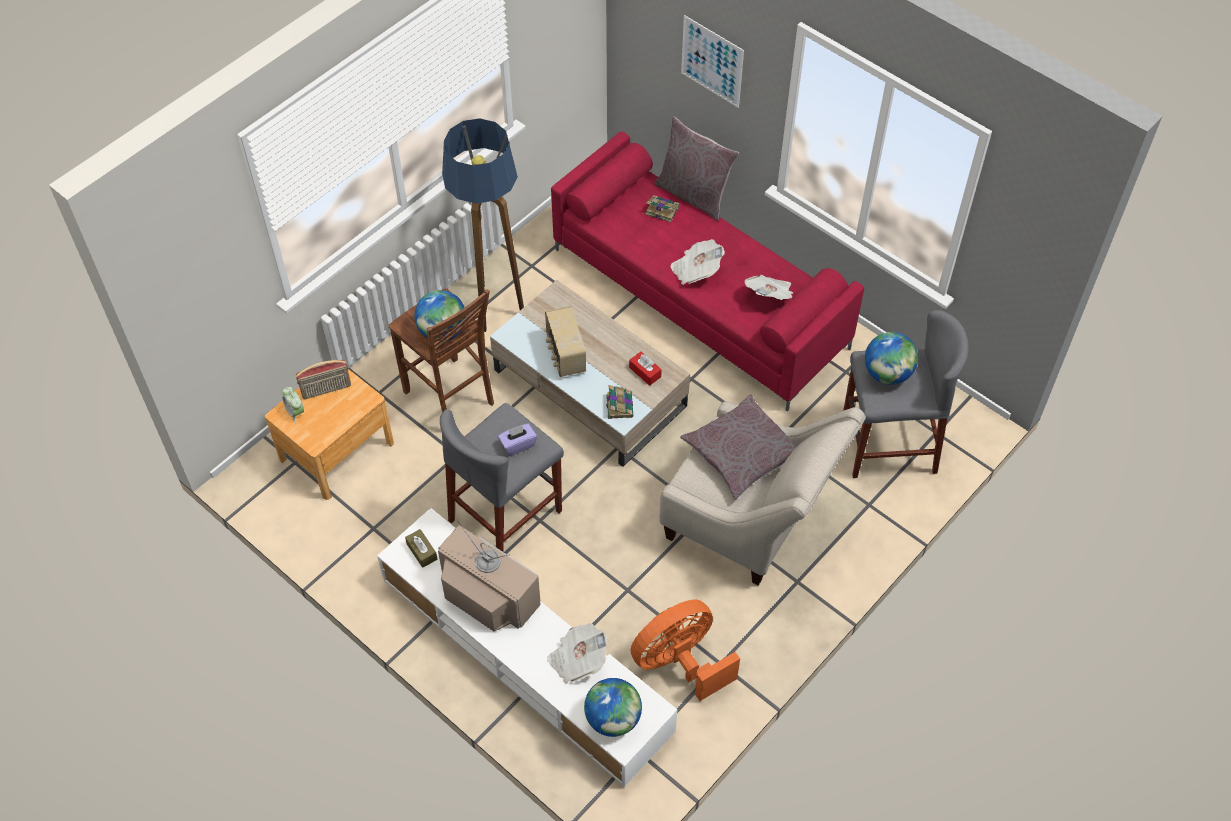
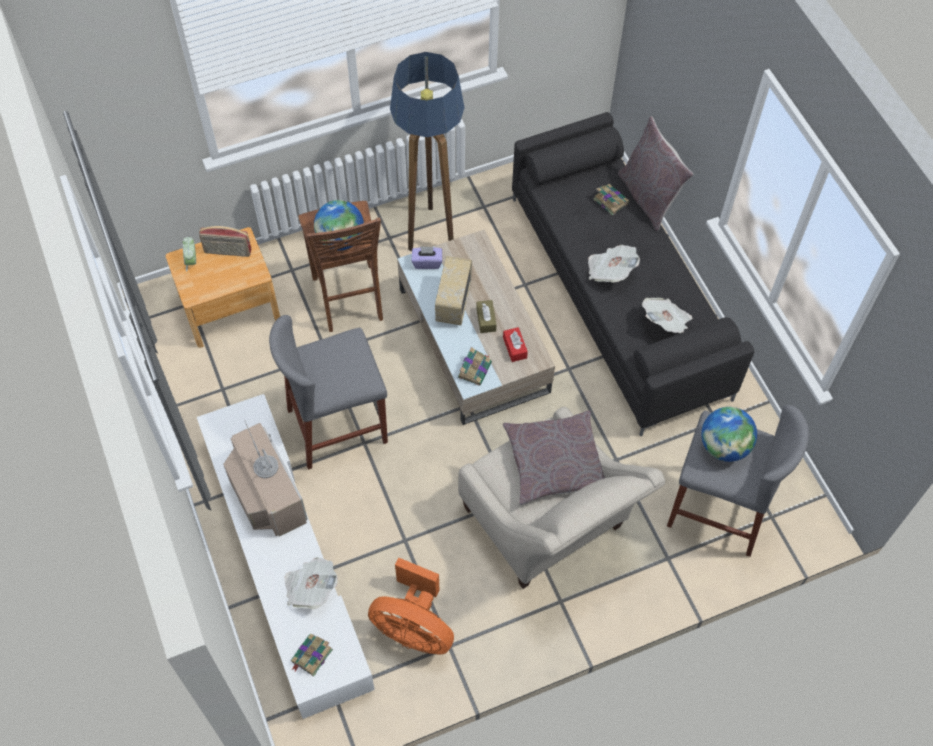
camera: 25 degrees right, 5 degrees up
brown tissue box [405,529,437,568] -> brown tissue box moved to [476,300,496,333]
purple tissue box [498,424,537,456] -> purple tissue box moved to [412,246,442,269]
red sofa [551,132,864,412] -> black sofa [512,112,754,437]
globe [584,678,642,737] -> book [291,634,333,677]
orange fan [631,600,740,701] -> orange fan turned 150 degrees counterclockwise [368,558,454,655]
picture [681,15,744,108] -> none

